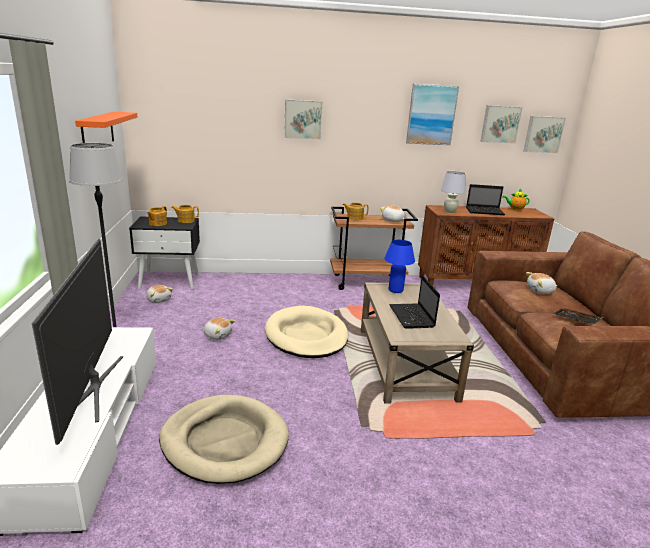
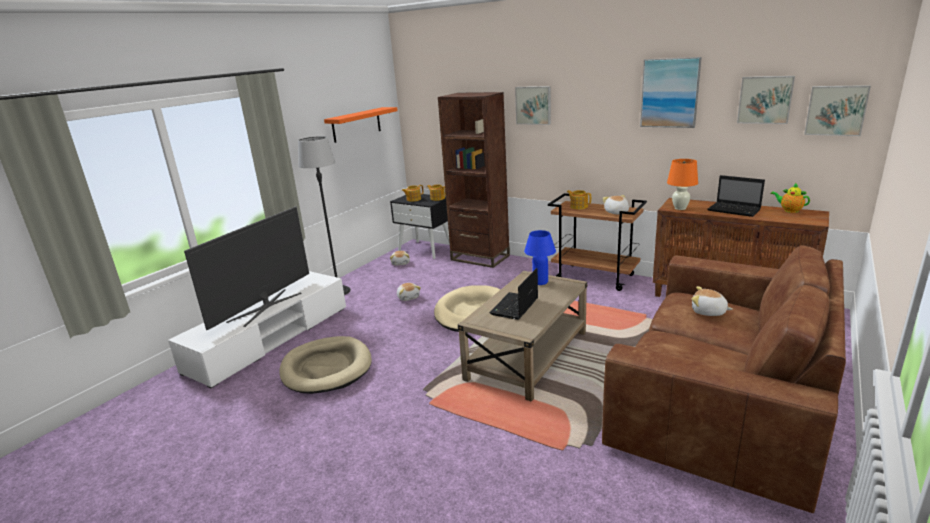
camera: 40 degrees right, 0 degrees up
white table lamp [441,171,466,214] -> orange table lamp [667,159,698,210]
black tray [553,308,603,324] -> none
none -> brown bookcase [438,92,510,268]

